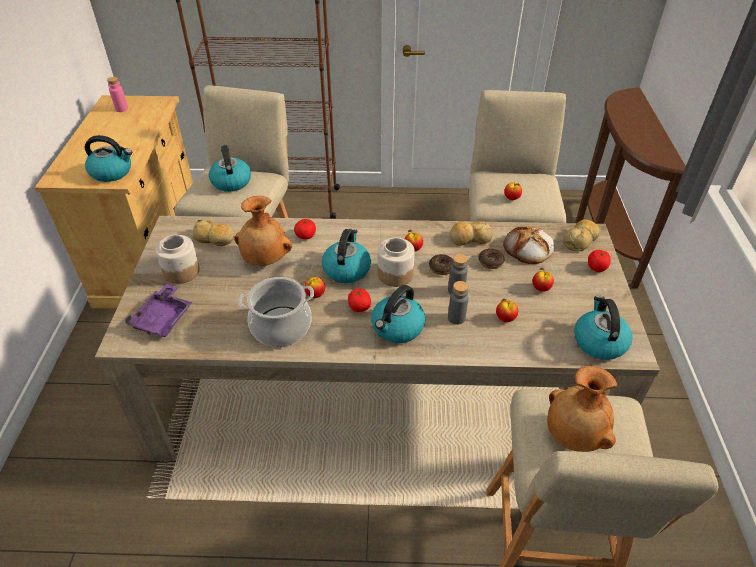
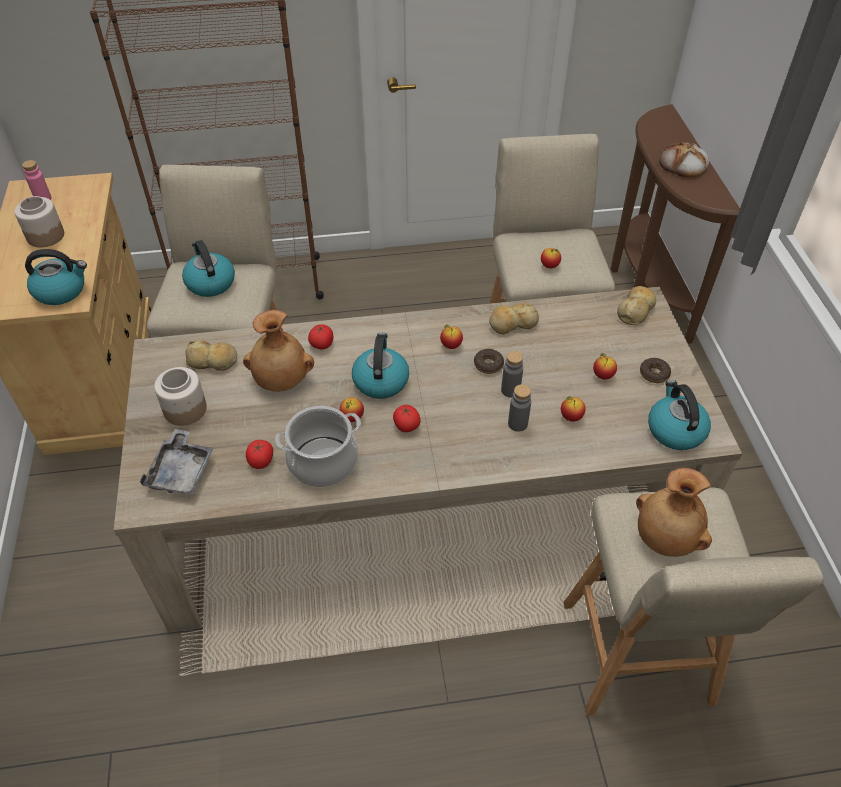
camera: 10 degrees left, 5 degrees up
purple tray [125,284,192,337] -> grey tray [140,429,213,494]
kettle [371,285,425,343] -> none
jar [377,238,415,287] -> jar moved to [14,196,64,248]
donut [478,248,505,269] -> donut moved to [640,358,671,383]
bread [503,226,555,264] -> bread moved to [659,142,709,178]
tomato [588,250,611,272] -> tomato moved to [246,440,273,469]

